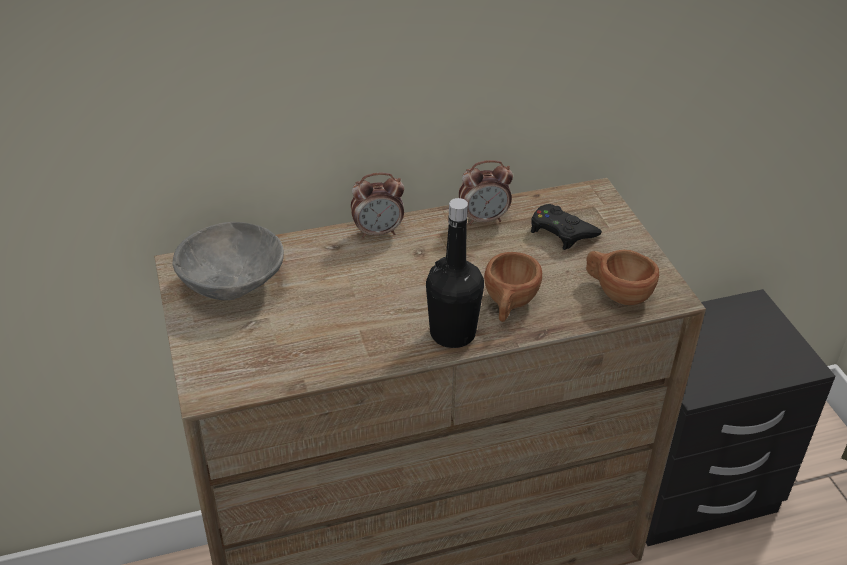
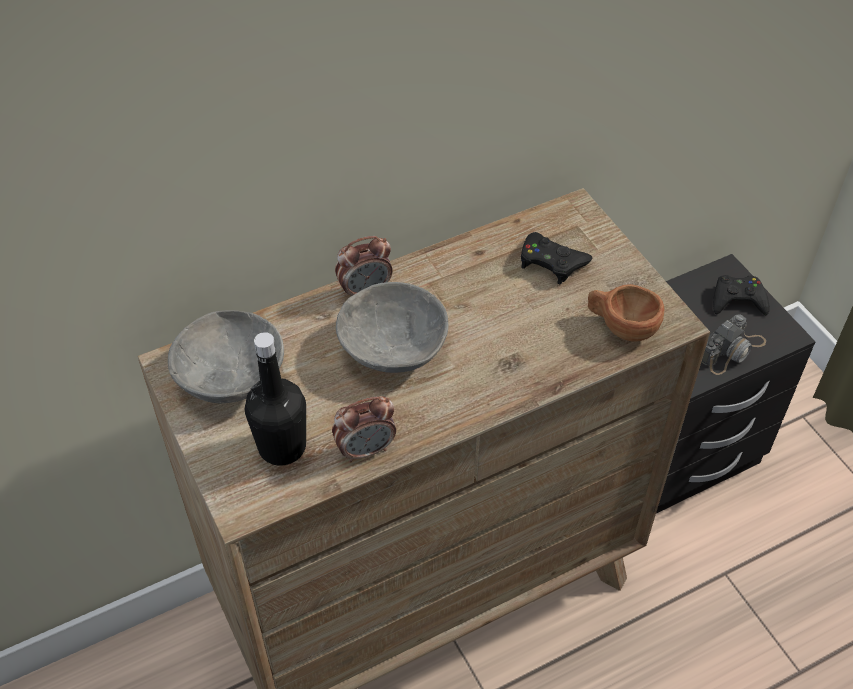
camera: 10 degrees left, 10 degrees up
black bottle [426,198,484,348] -> black bottle moved to [245,332,306,466]
alarm clock [459,160,513,225] -> alarm clock moved to [332,396,396,463]
brown cup [484,252,542,322] -> none
none -> grey bowl [336,282,449,373]
none -> camera [701,314,766,375]
none -> black game controller [713,275,770,315]

